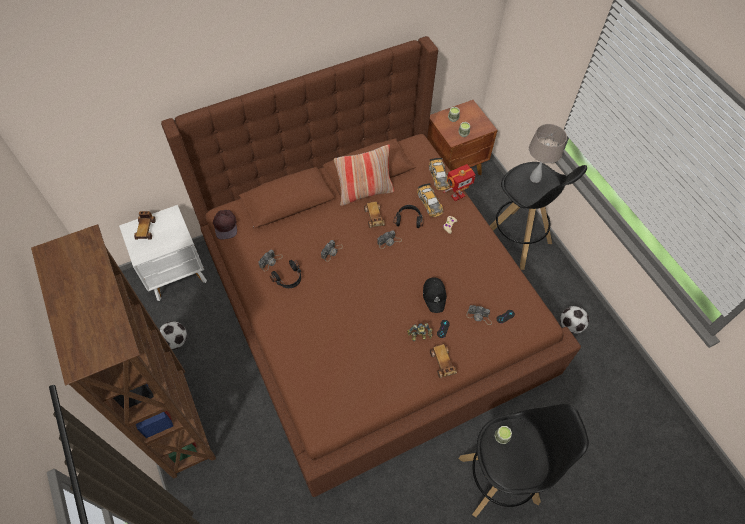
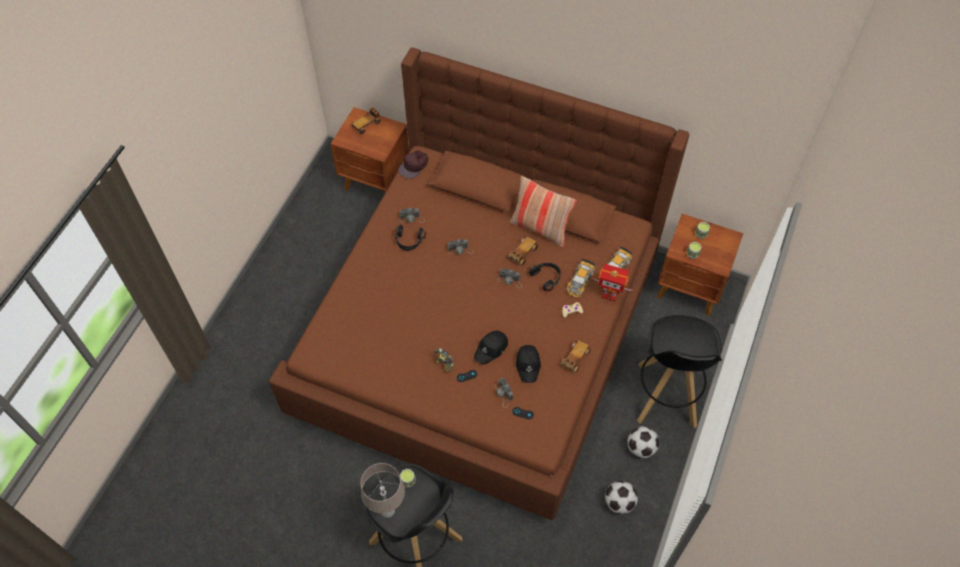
camera: 50 degrees right, 0 degrees up
brown bookcase [31,224,216,479] -> none
white nightstand [119,205,207,301] -> brown nightstand [330,107,409,193]
football [159,321,187,350] -> football moved to [627,426,659,458]
toy car [430,344,457,378] -> toy car moved to [560,340,591,373]
beige table lamp [529,124,567,183] -> beige table lamp moved to [360,463,405,518]
none -> black cap [516,345,541,383]

